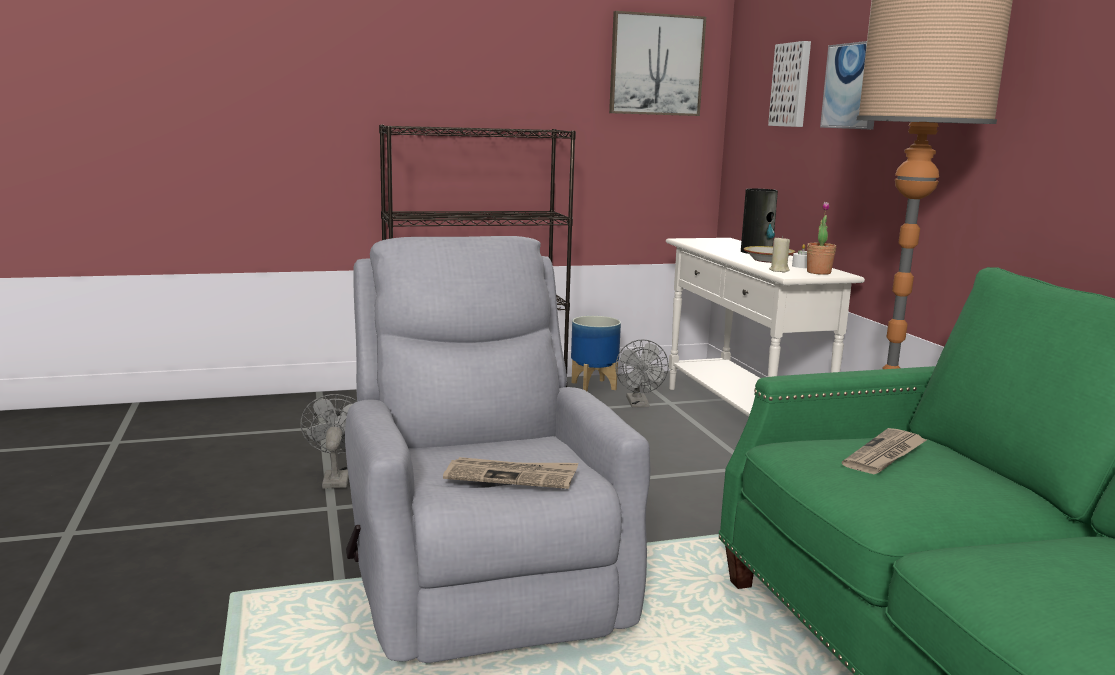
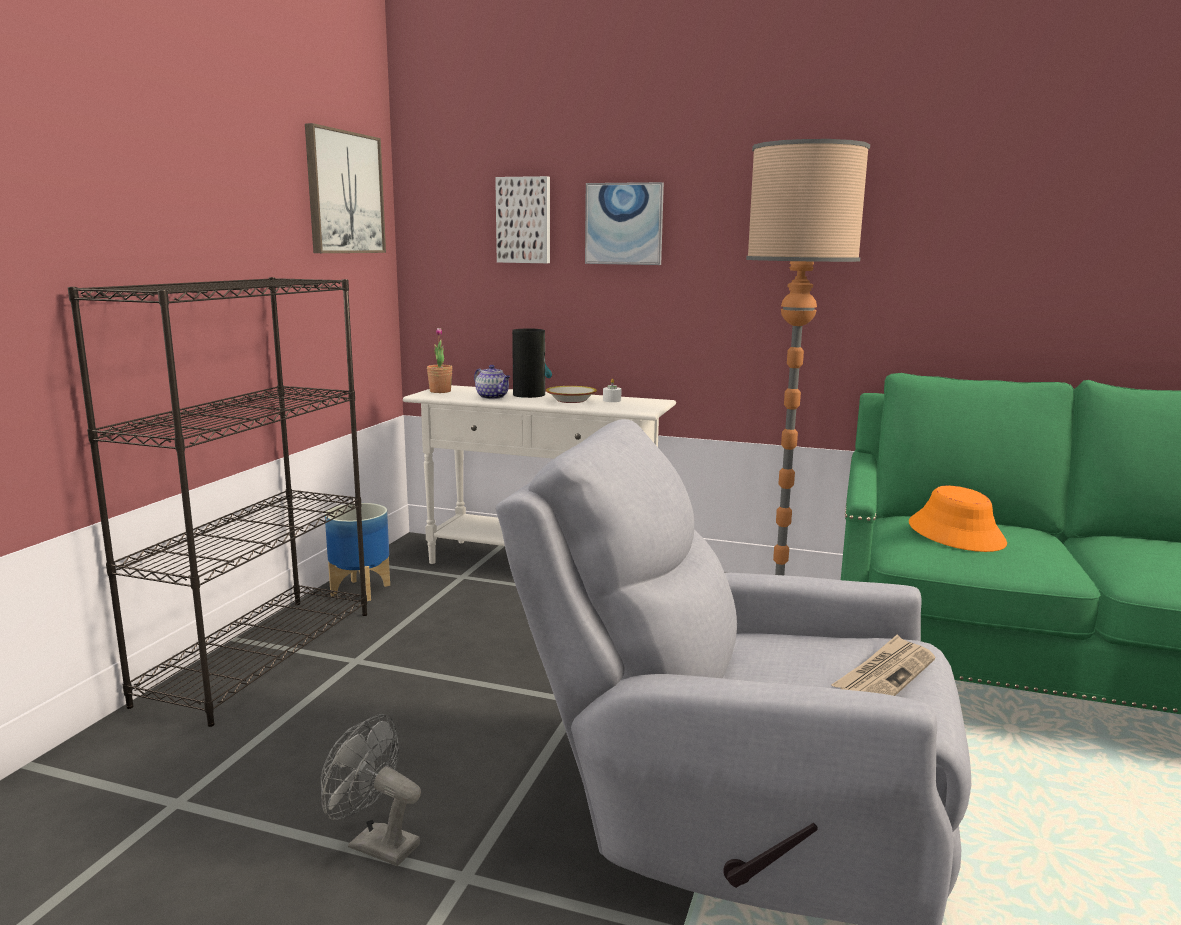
camera: 55 degrees left, 0 degrees up
grey fan [615,339,669,407] -> none
beige candle [769,236,790,273] -> none
potted plant [807,202,836,275] -> potted plant moved to [427,328,452,393]
newspaper [842,428,928,474] -> orange hat [909,486,1007,552]
none -> teapot [474,365,510,399]

